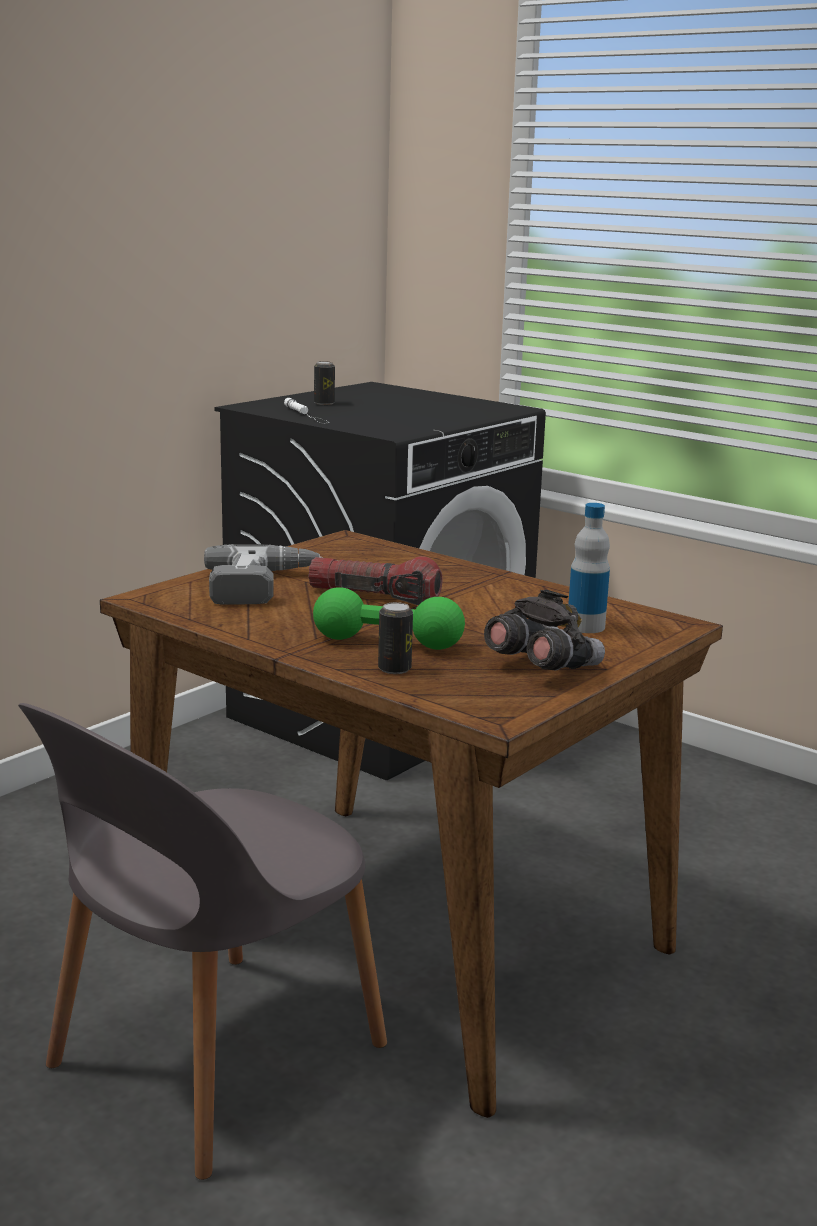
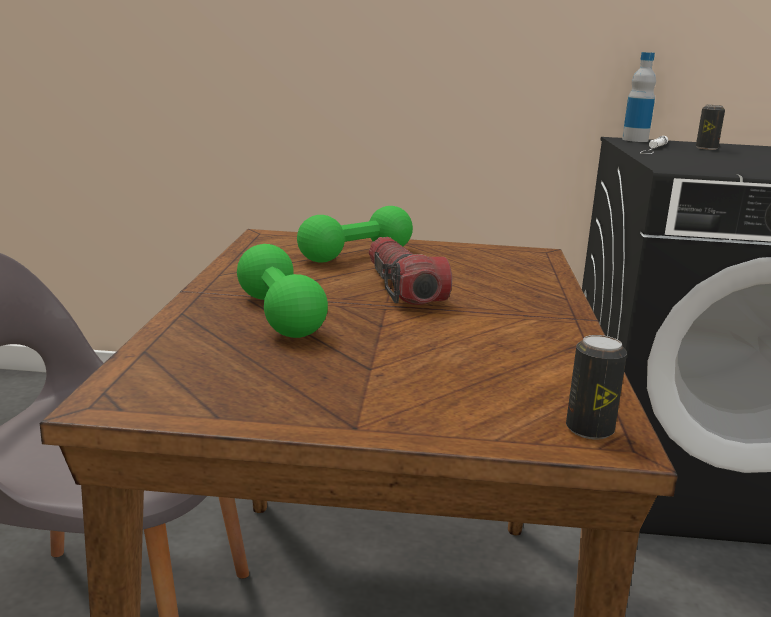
camera: 55 degrees right, 0 degrees up
power drill [204,544,322,605] -> green dumbbell [297,206,413,263]
can [378,602,413,674] -> can moved to [566,335,627,439]
grey binoculars [484,589,605,671] -> none
bottle [568,503,610,633] -> bottle moved to [622,52,656,142]

